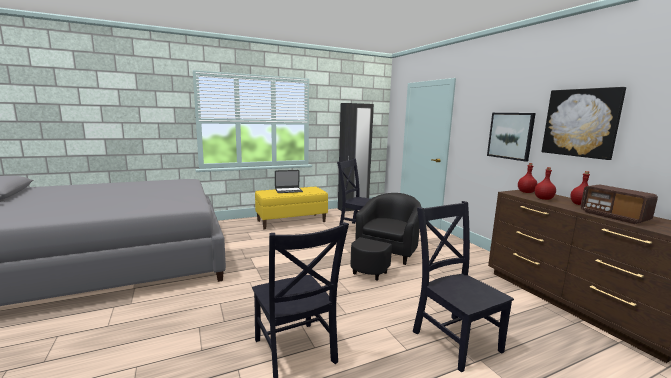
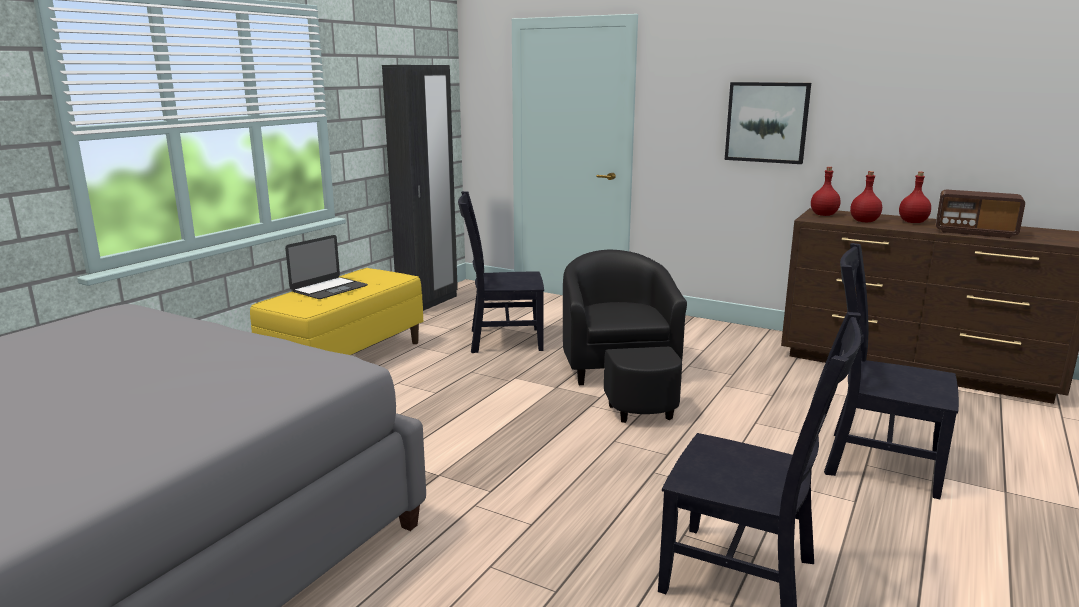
camera: 35 degrees left, 5 degrees up
picture [542,87,626,160] -> none

